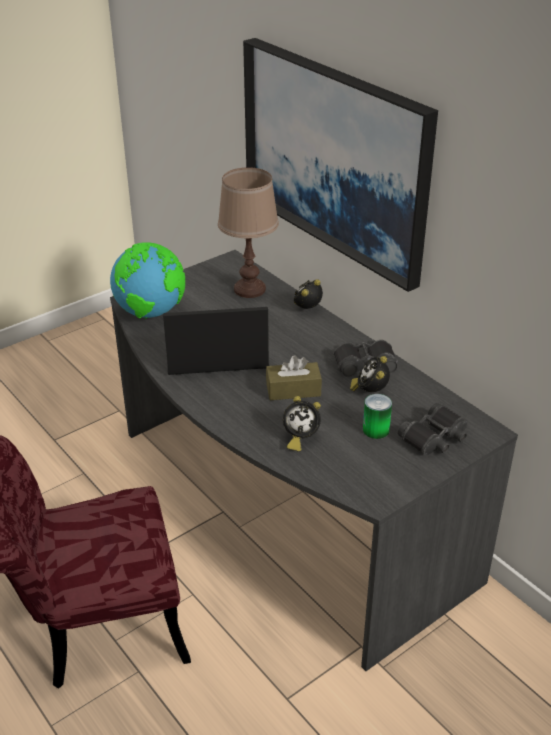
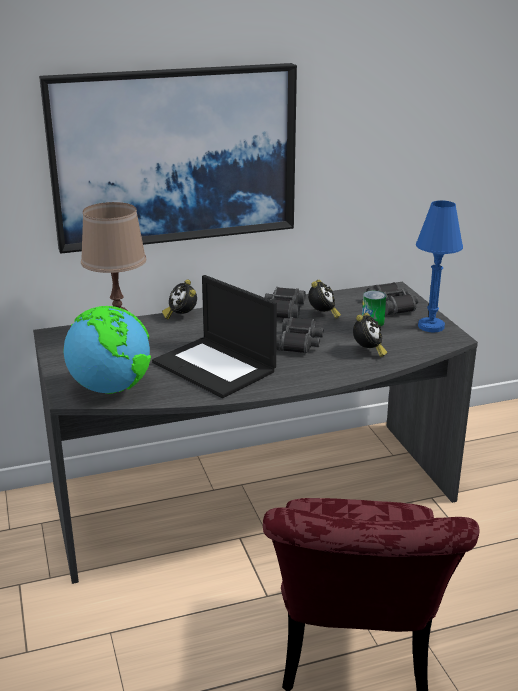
camera: 70 degrees left, 10 degrees down
laptop [163,307,269,375] -> laptop turned 60 degrees counterclockwise [152,275,277,398]
brown tissue box [266,355,322,400] -> black binoculars [276,317,324,353]
alarm clock [350,356,390,392] -> alarm clock turned 105 degrees counterclockwise [308,280,341,319]
none -> blue table lamp [416,200,463,333]

